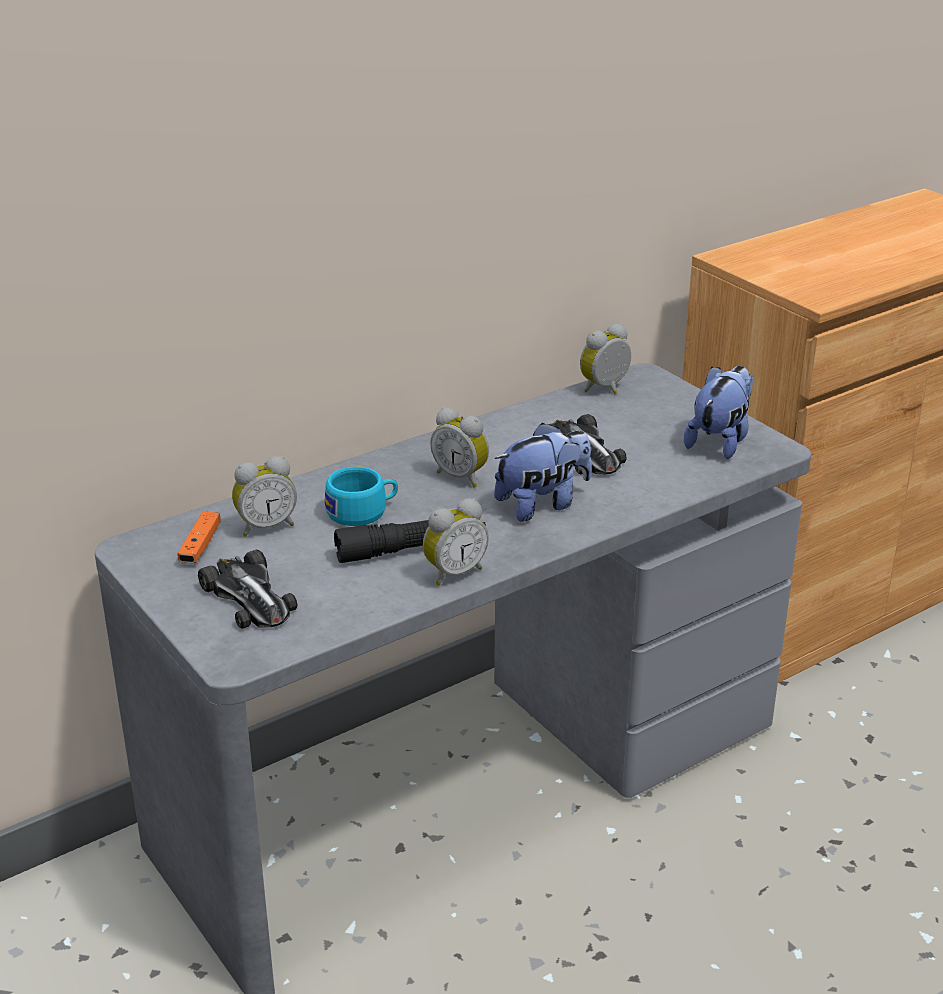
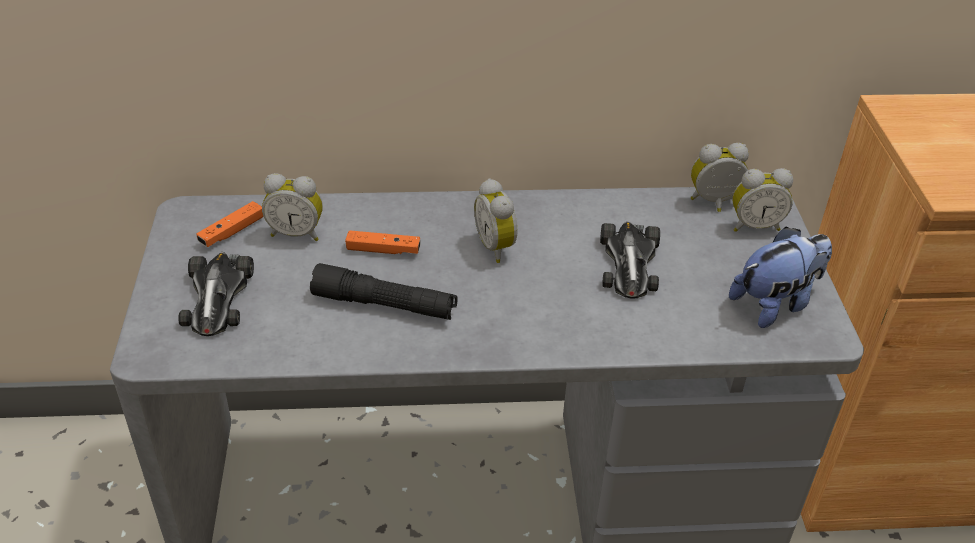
camera: 30 degrees right, 10 degrees up
turquoise cup [325,467,398,526] -> orange game controller [345,230,421,254]
alarm clock [423,498,489,586] -> alarm clock moved to [733,168,793,232]
plush toy [494,423,592,522] -> none

